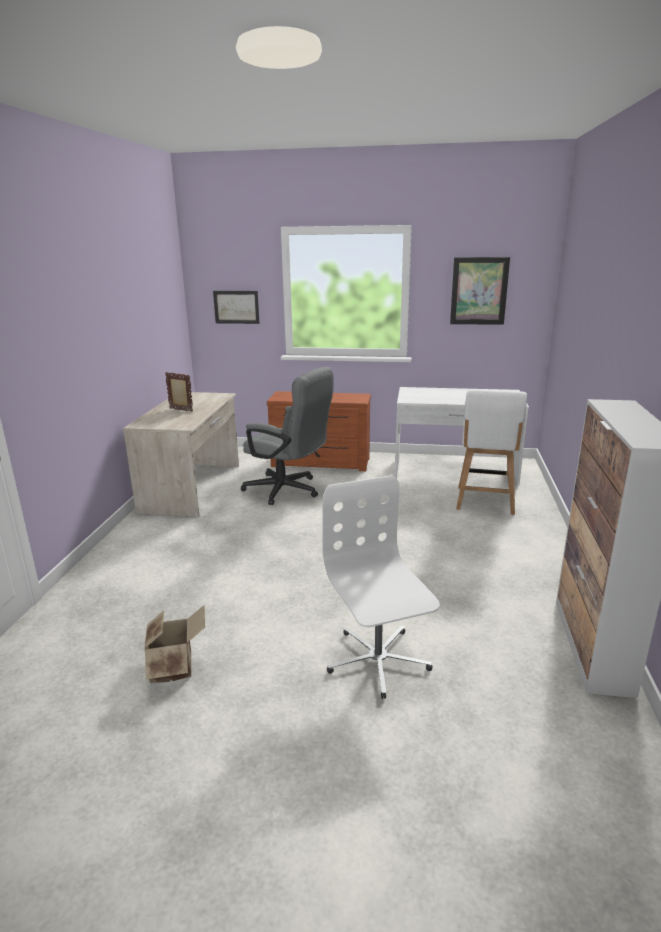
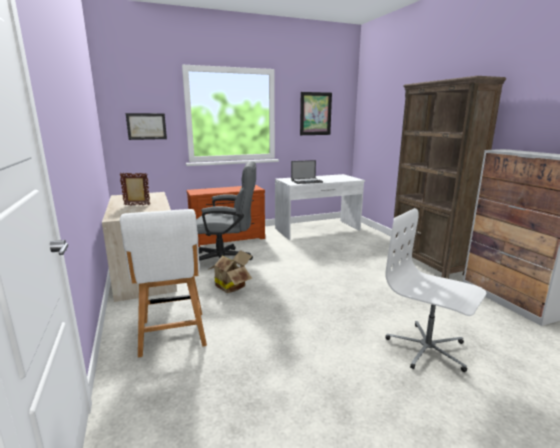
camera: 30 degrees left, 5 degrees down
cardboard box [145,605,205,683] -> cardboard box moved to [208,250,252,293]
white chair [456,389,527,515] -> white chair moved to [120,209,207,357]
none -> laptop [291,160,323,184]
none -> brown bookcase [393,76,506,279]

